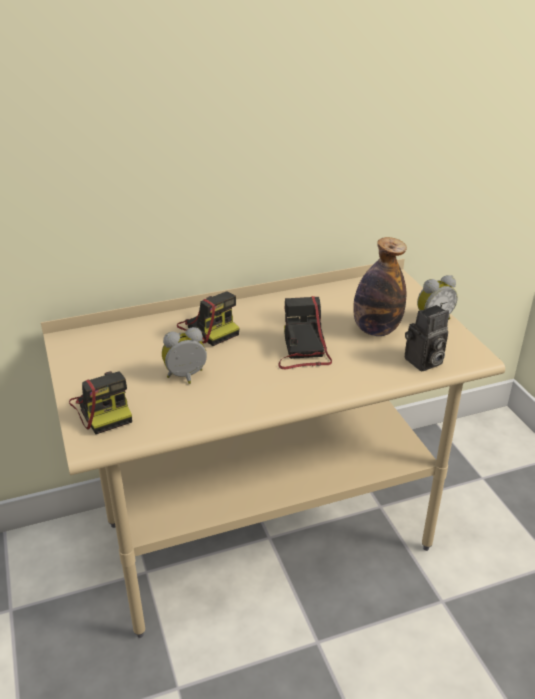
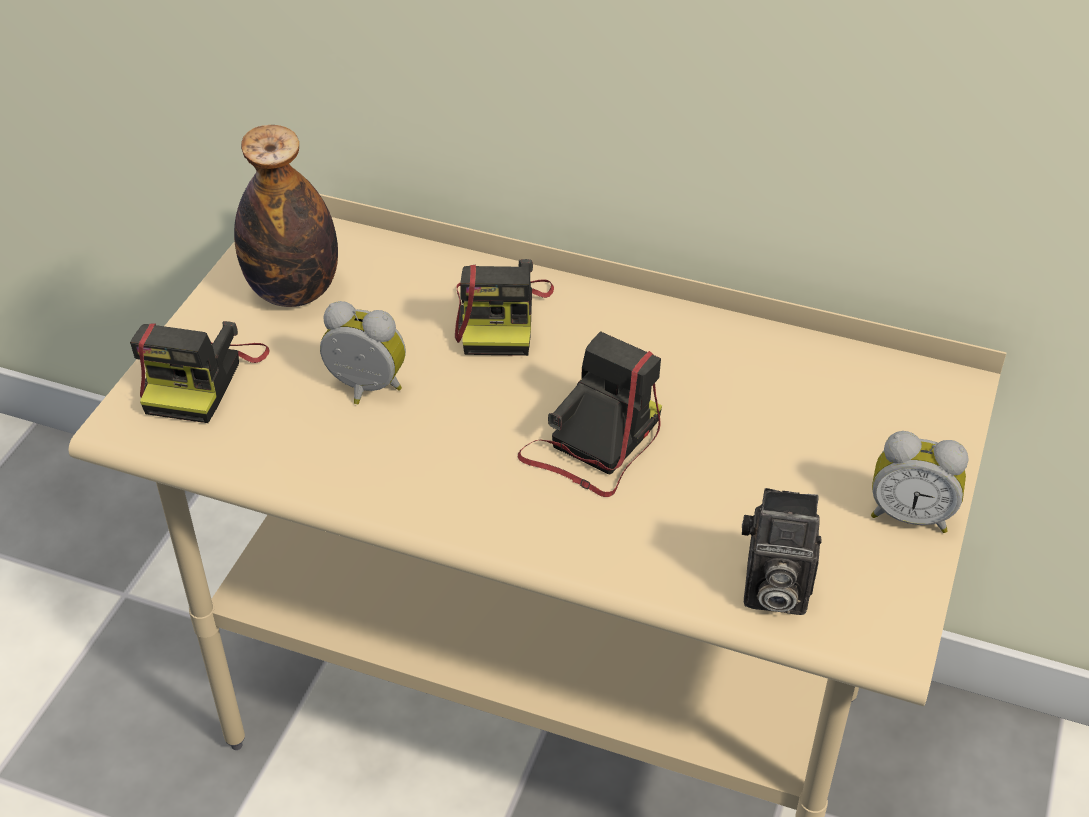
camera: 40 degrees right, 10 degrees up
bottle [353,237,407,336] -> bottle moved to [234,125,338,307]

